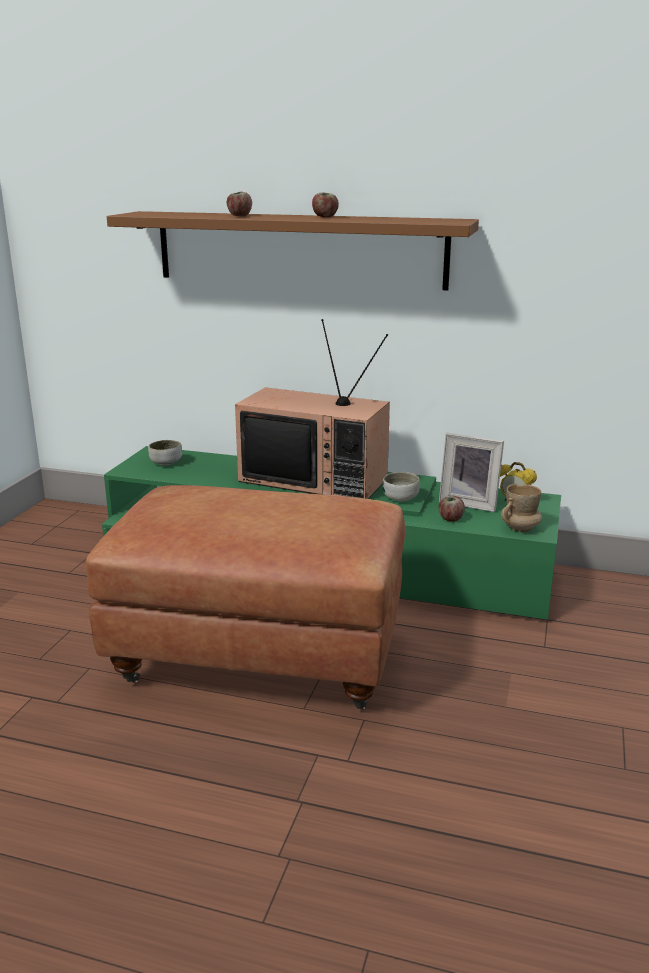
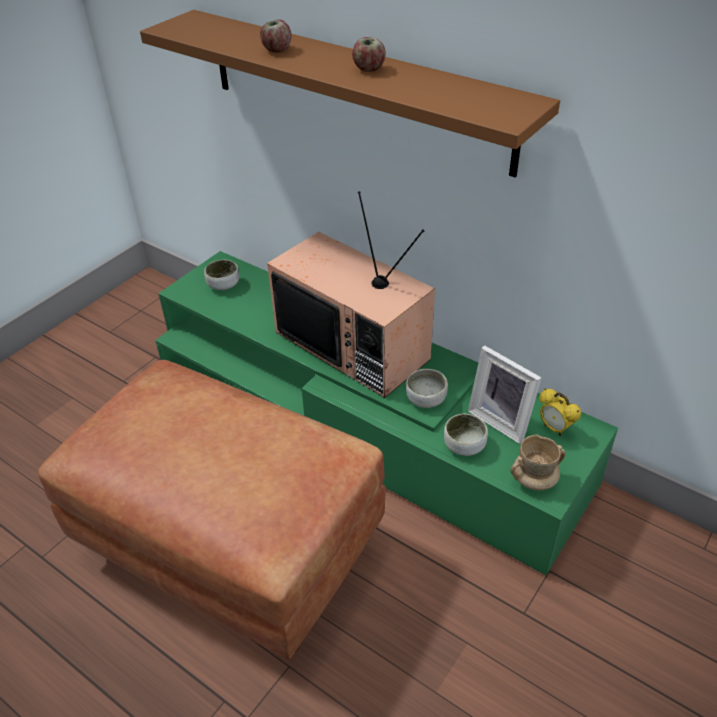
camera: 20 degrees right, 20 degrees up
apple [439,496,465,522] -> bowl [444,414,488,456]

